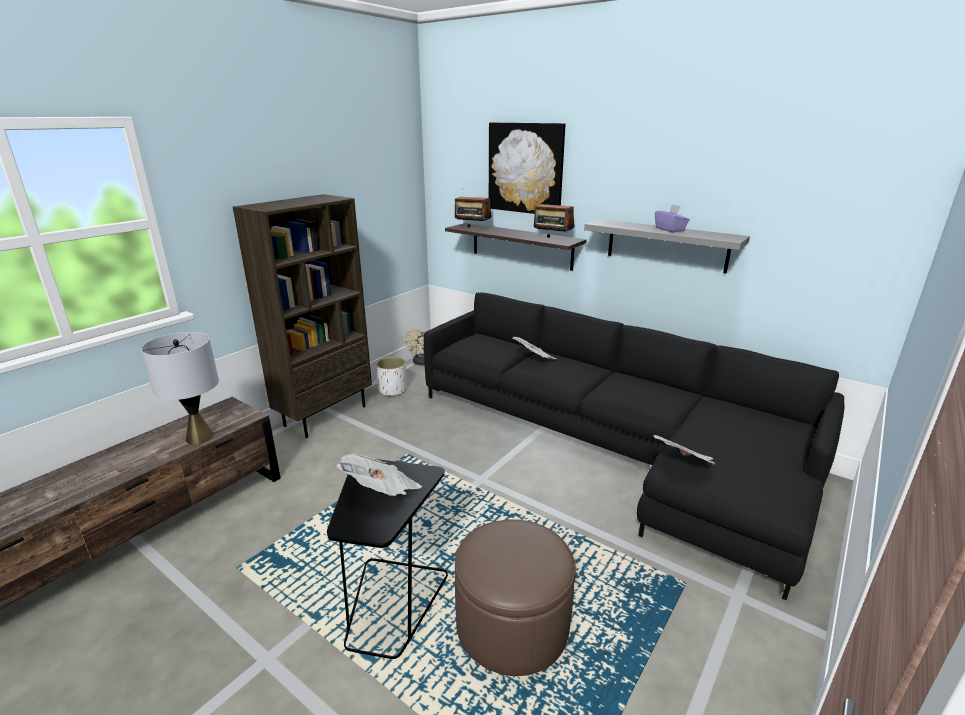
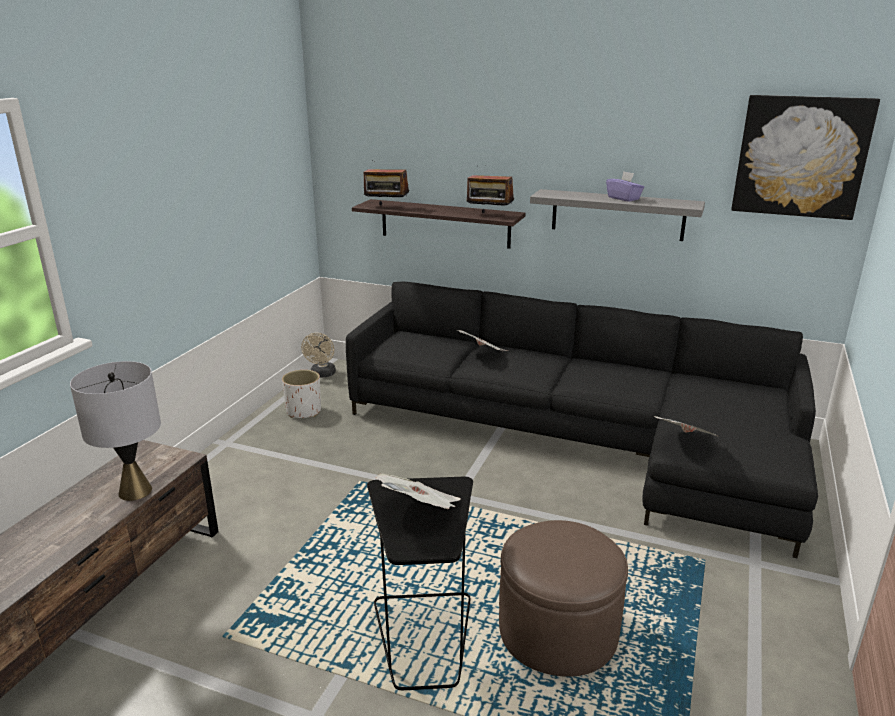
camera: 15 degrees left, 0 degrees up
brown bookcase [233,194,372,438] -> none
picture [489,122,565,214] -> picture moved to [731,95,880,220]

